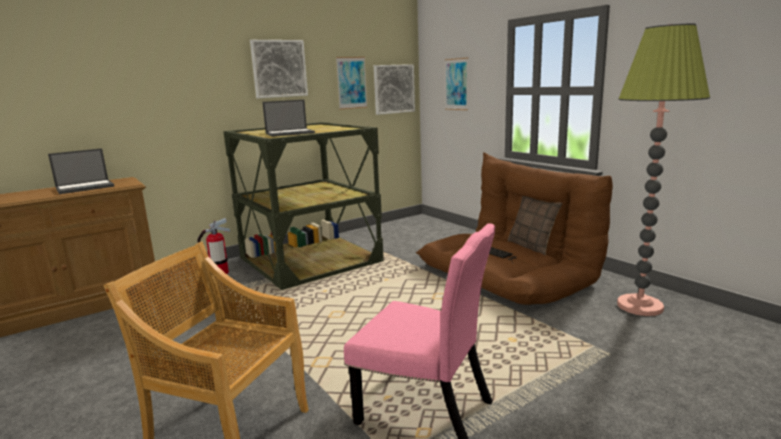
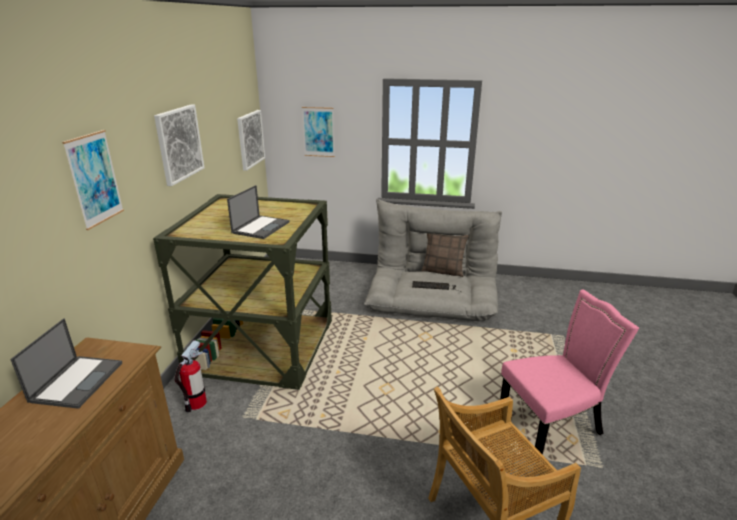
camera: 45 degrees left, 10 degrees up
picture [336,57,368,109] -> picture moved to [62,130,124,230]
brown sofa [416,152,613,305] -> grey sofa [364,199,502,321]
floor lamp [617,24,710,316] -> none

